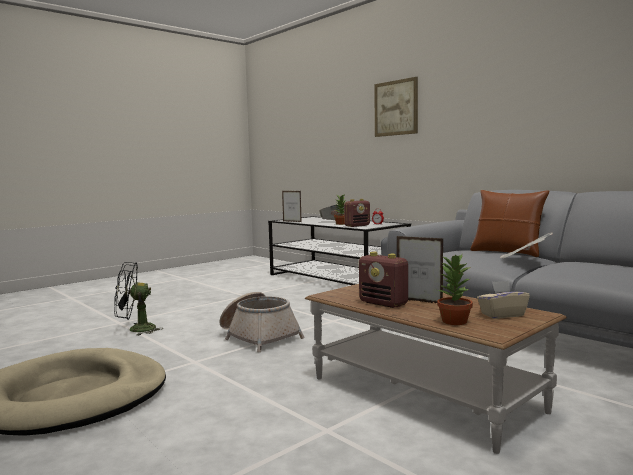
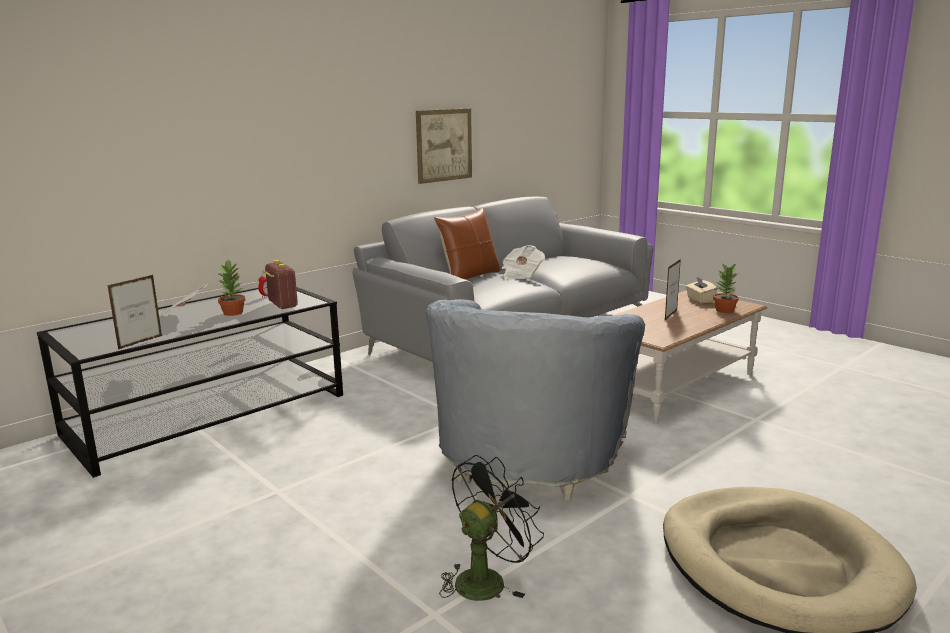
camera: 90 degrees left, 10 degrees up
black fan [114,262,164,336] -> black fan turned 120 degrees counterclockwise [439,455,544,601]
basket [219,292,304,352] -> grey armchair [426,299,645,501]
radio [359,252,408,308] -> none
picture [374,77,418,137] -> picture moved to [416,108,472,184]

